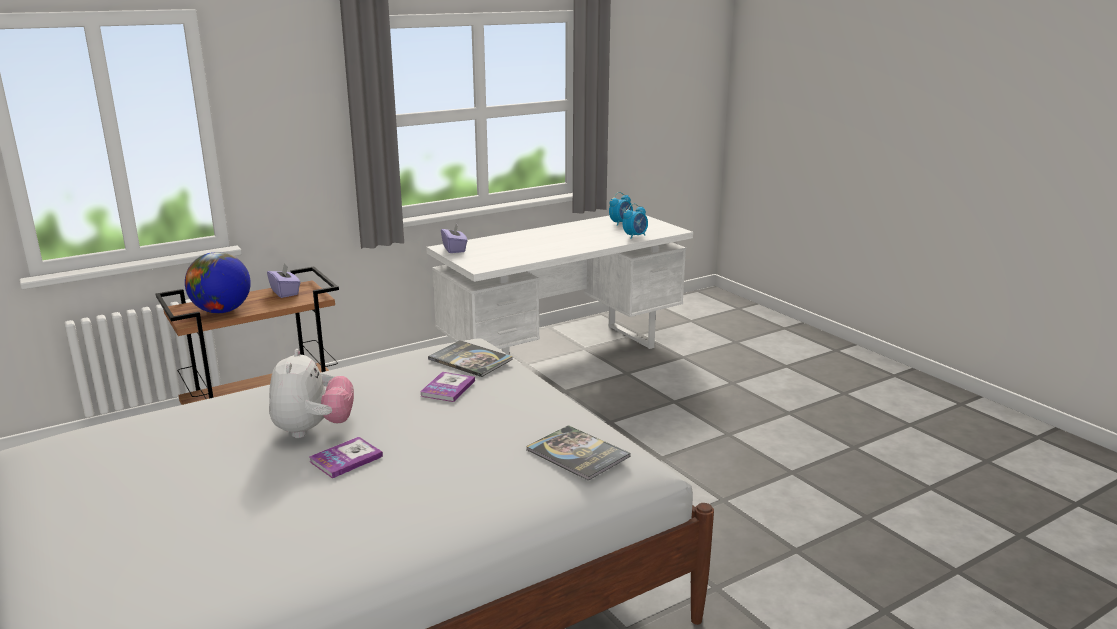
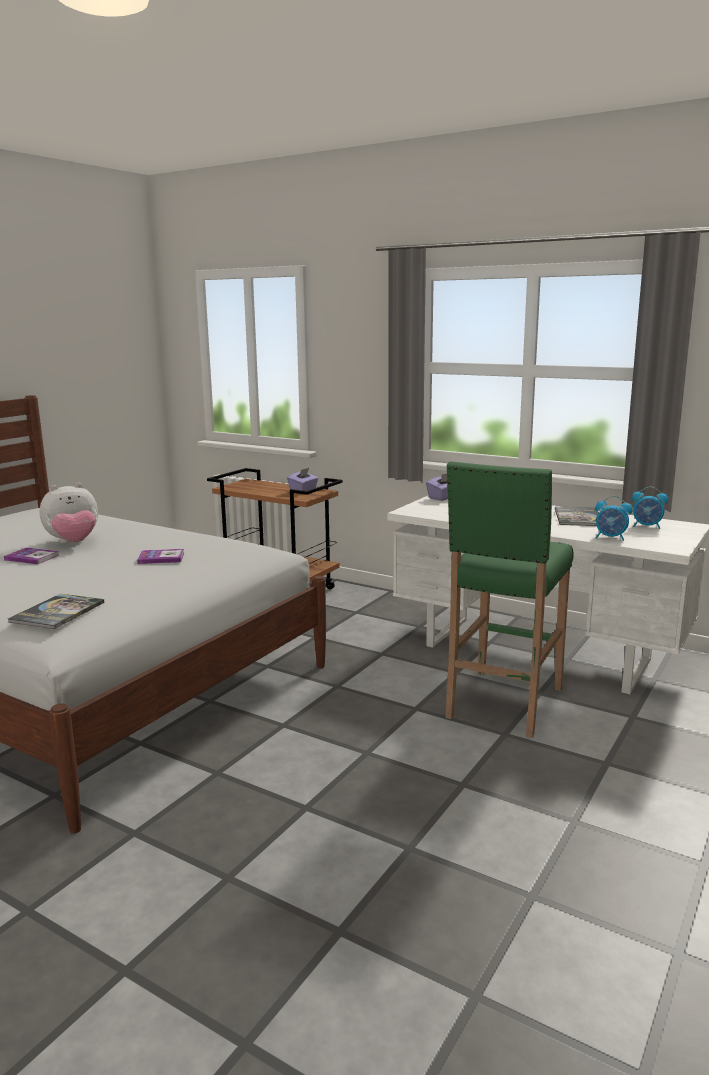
camera: 65 degrees right, 5 degrees down
globe [185,252,251,313] -> none
book [428,340,513,377] -> book moved to [555,507,599,526]
none -> green stool [445,461,574,738]

